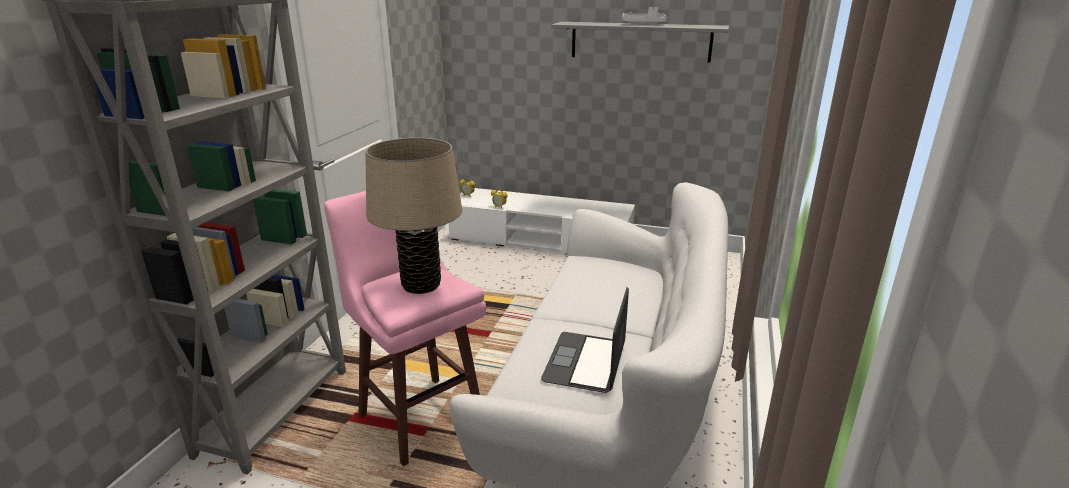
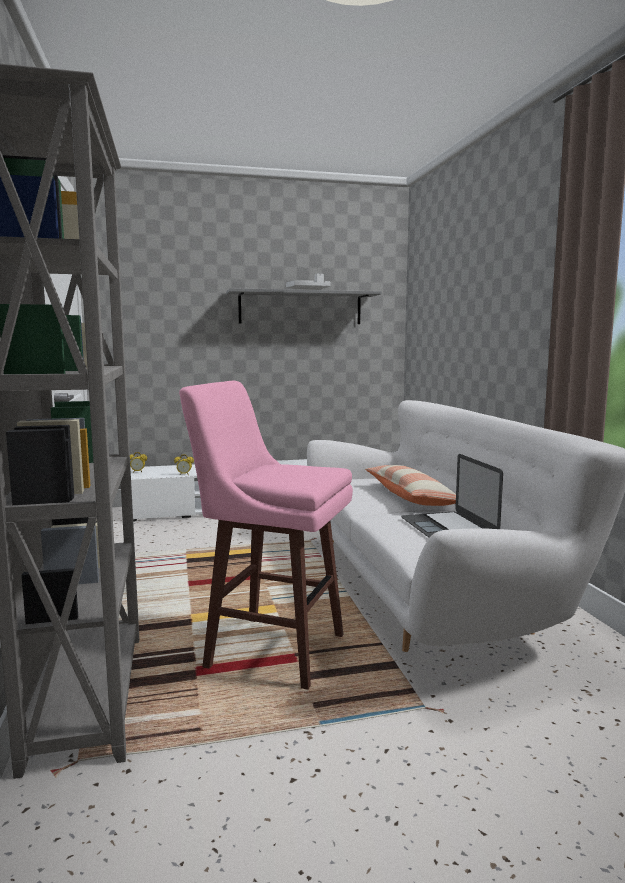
camera: 30 degrees left, 15 degrees down
beige table lamp [365,138,462,294] -> none
none -> pillow [365,465,456,506]

